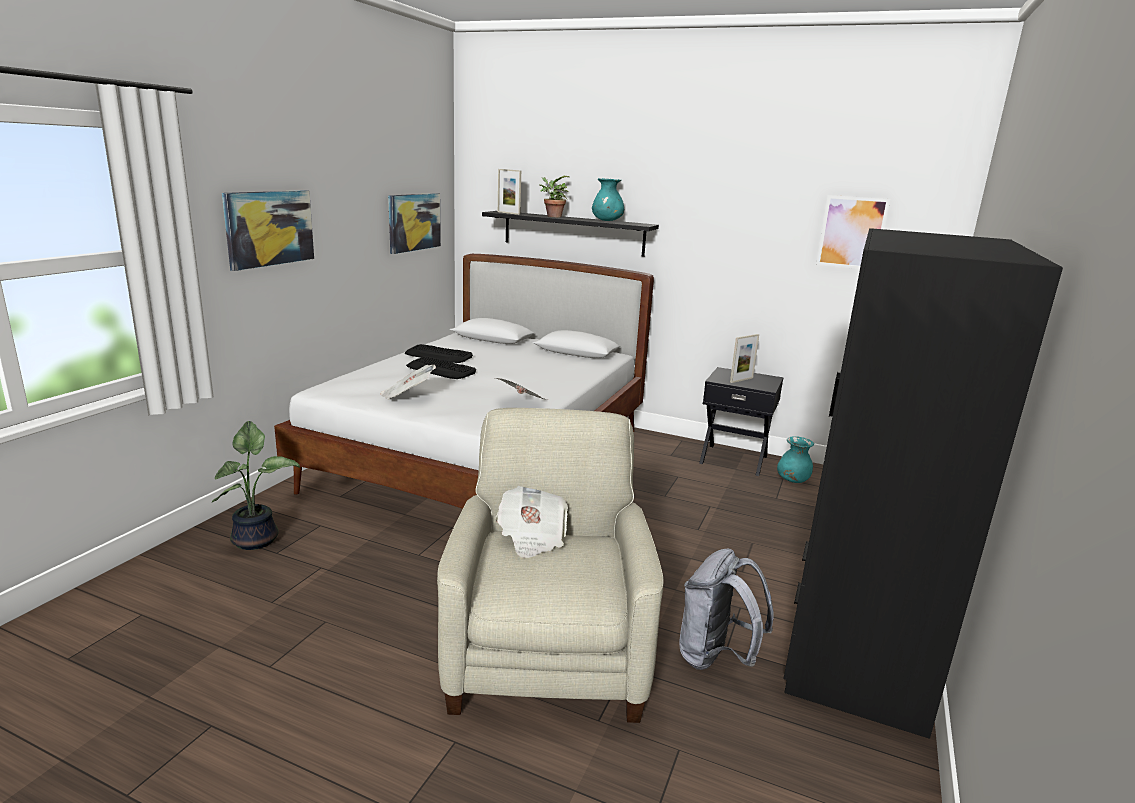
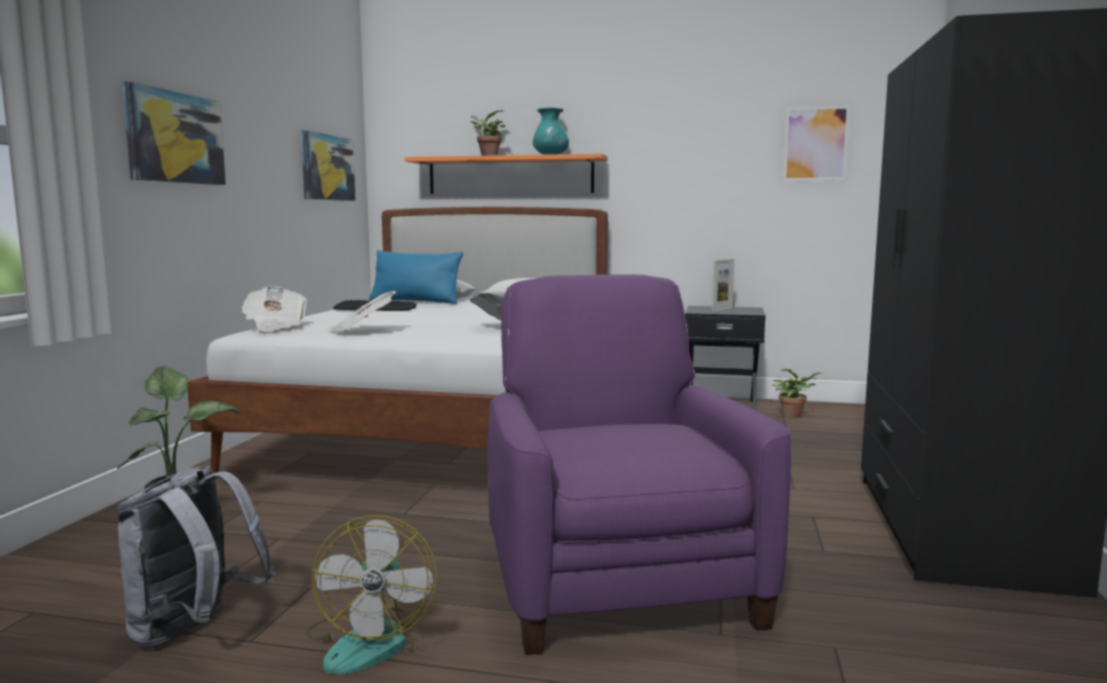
camera: 10 degrees left, 10 degrees down
keyboard [406,356,476,379] -> none
beige armchair [437,408,663,723] -> purple armchair [488,274,791,655]
black shelf [482,211,659,257] -> orange shelf [405,154,608,194]
newspaper [496,486,568,558] -> newspaper moved to [241,286,307,331]
picture frame [498,169,521,215] -> none
grey backpack [679,549,774,670] -> grey backpack moved to [116,466,276,648]
turquoise vase [777,436,814,483] -> potted plant [772,369,823,418]
none -> fan [306,515,437,674]
none -> blue pillow [369,250,463,304]

